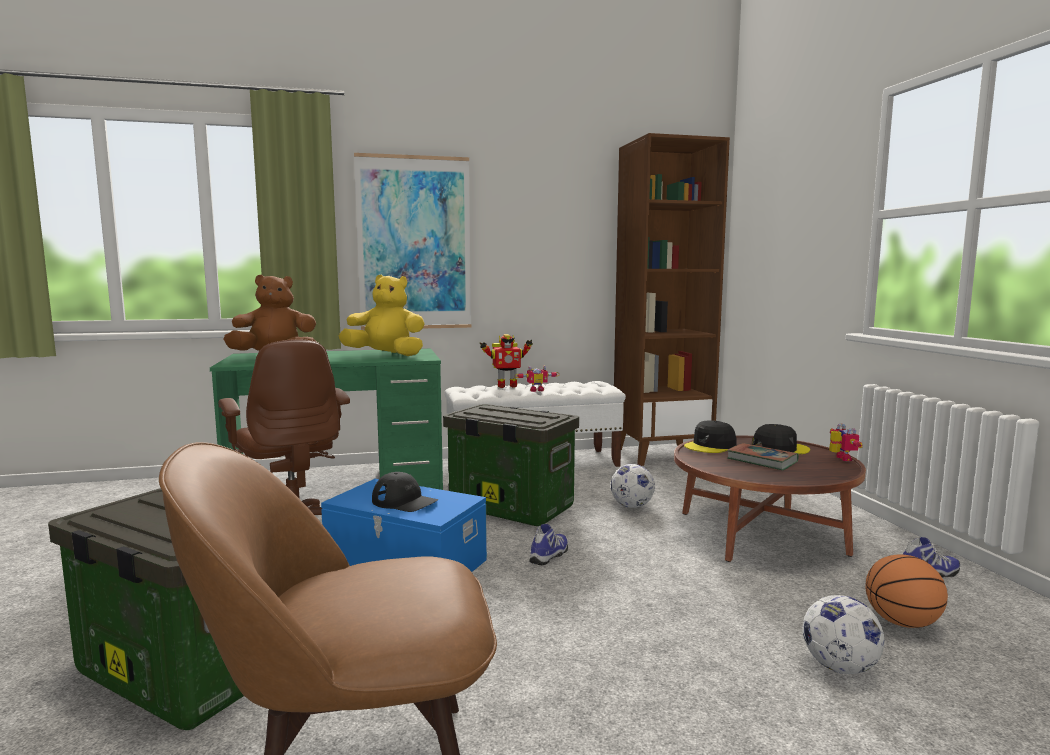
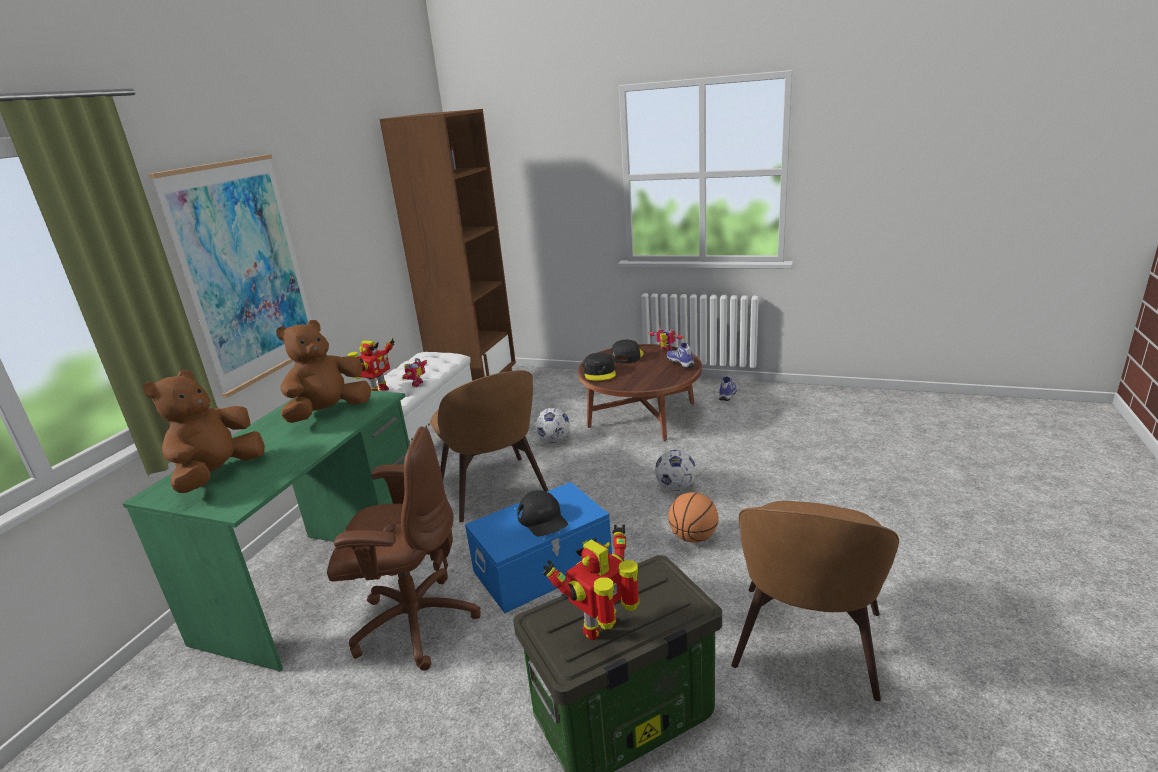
camera: 55 degrees left, 15 degrees up
yellow plush toy [339,274,425,356] -> brown plush toy [276,320,371,423]
black cap [372,472,438,512] -> black cap turned 90 degrees clockwise [517,490,568,537]
storage box [443,404,579,526] -> brown chair [430,370,549,522]
shoe [529,524,568,565] -> shoe moved to [667,343,695,369]
book [727,443,799,470] -> none
football [803,595,885,674] -> football moved to [655,450,696,491]
basketball [865,554,948,628] -> basketball moved to [668,492,719,543]
none -> toy robot [543,525,640,640]

